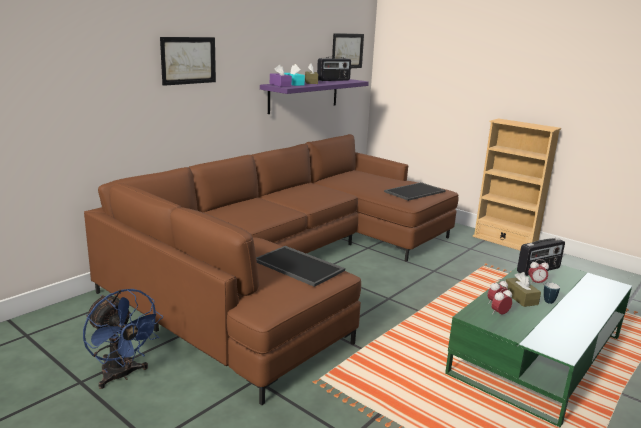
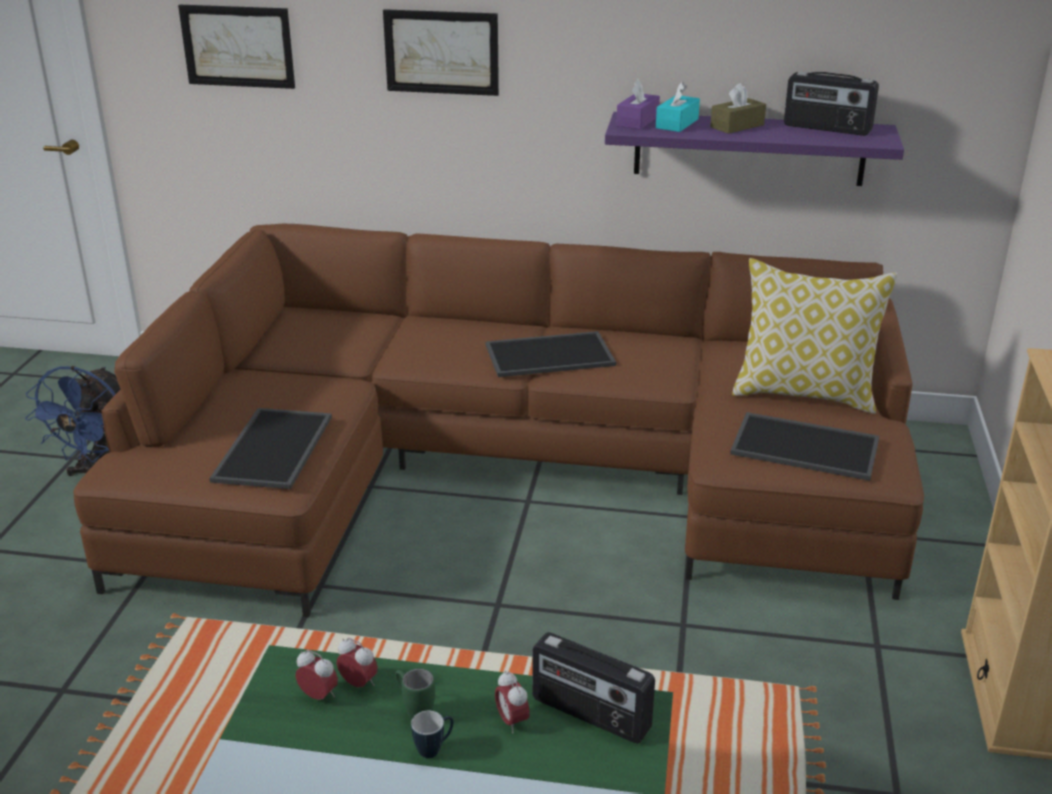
camera: 60 degrees right, 10 degrees up
picture [332,33,364,68] -> picture moved to [178,5,295,89]
brown tissue box [505,272,541,307] -> green mug [395,668,435,720]
none -> tray [486,331,616,377]
none -> pillow [732,258,898,414]

